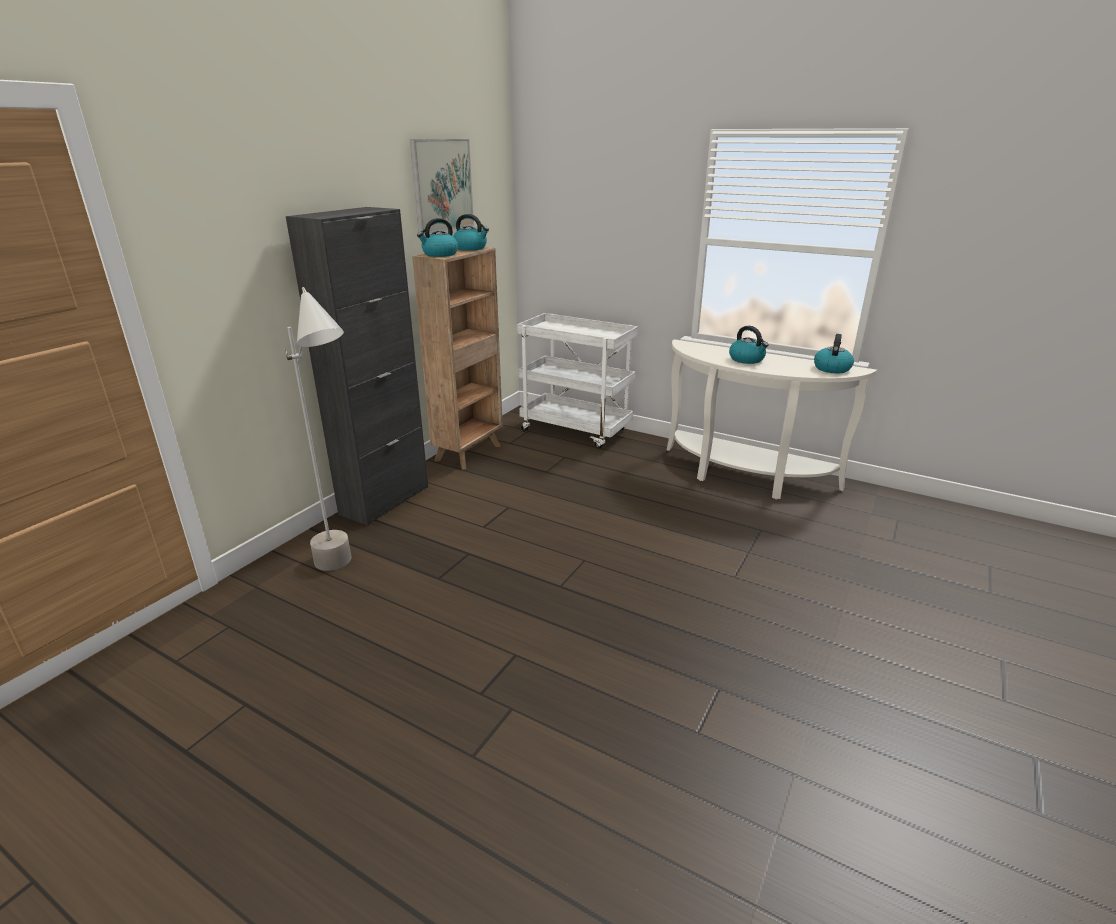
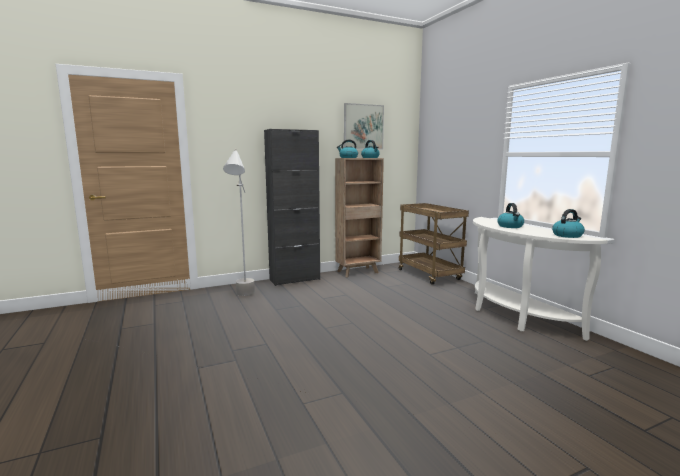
camera: 35 degrees right, 15 degrees down
white cart [517,313,638,449] -> brown cart [399,203,469,285]

